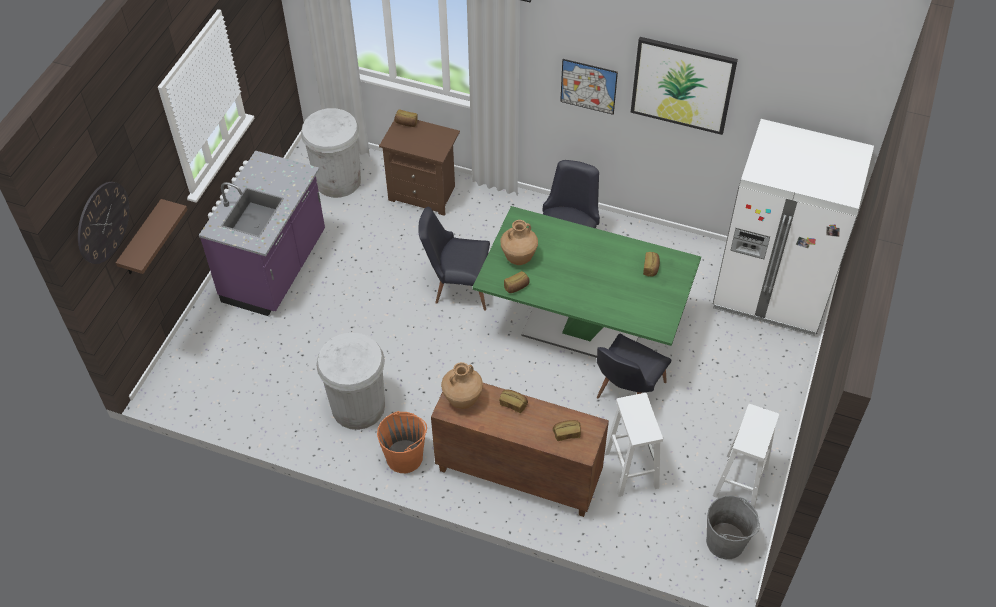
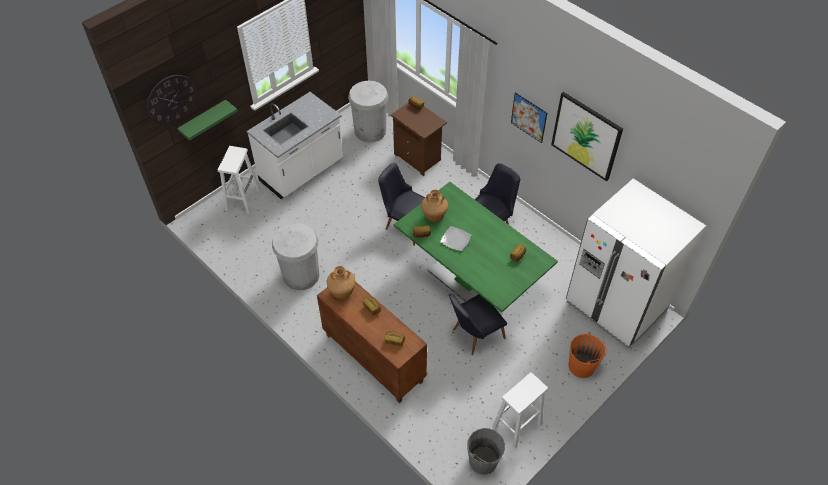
camera: 25 degrees right, 0 degrees up
brown shelf [116,199,188,274] -> green shelf [177,100,238,141]
purple counter [199,150,325,316] -> white counter [247,92,343,199]
orange bucket [377,411,427,473] -> orange bucket moved to [569,334,607,378]
white stool [605,393,663,497] -> white stool moved to [218,146,260,214]
none -> plate [440,226,472,251]

